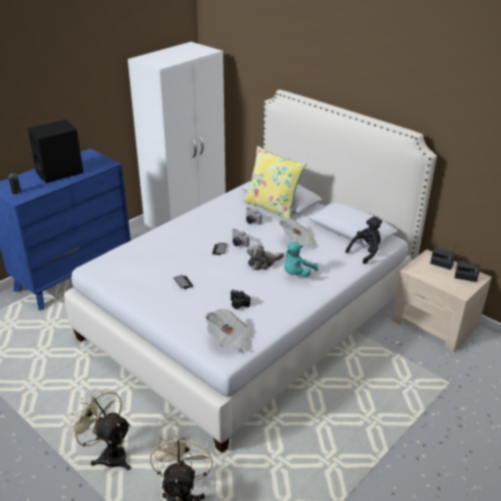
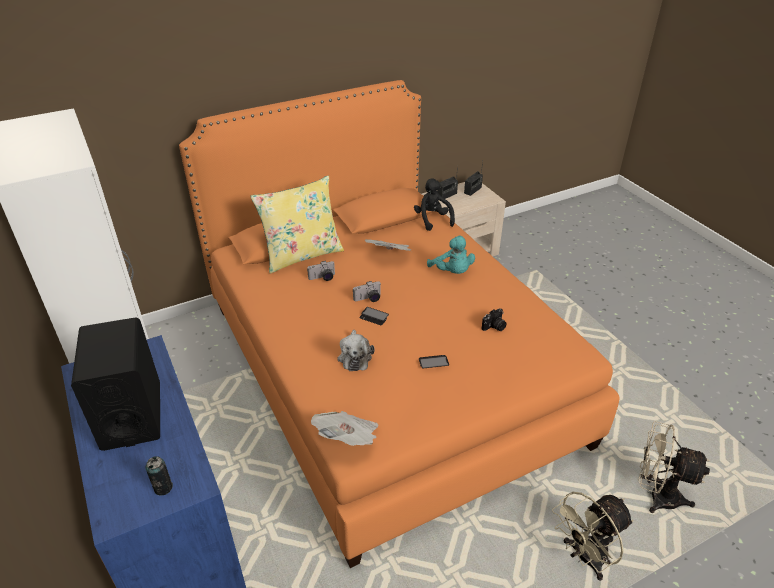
camera: 70 degrees left, 5 degrees up
white bed [64,90,437,453] -> orange bed [179,80,619,568]
newspaper [205,309,253,352] -> newspaper moved to [311,411,379,446]
plush toy [246,241,284,270] -> plush toy moved to [337,330,375,371]

